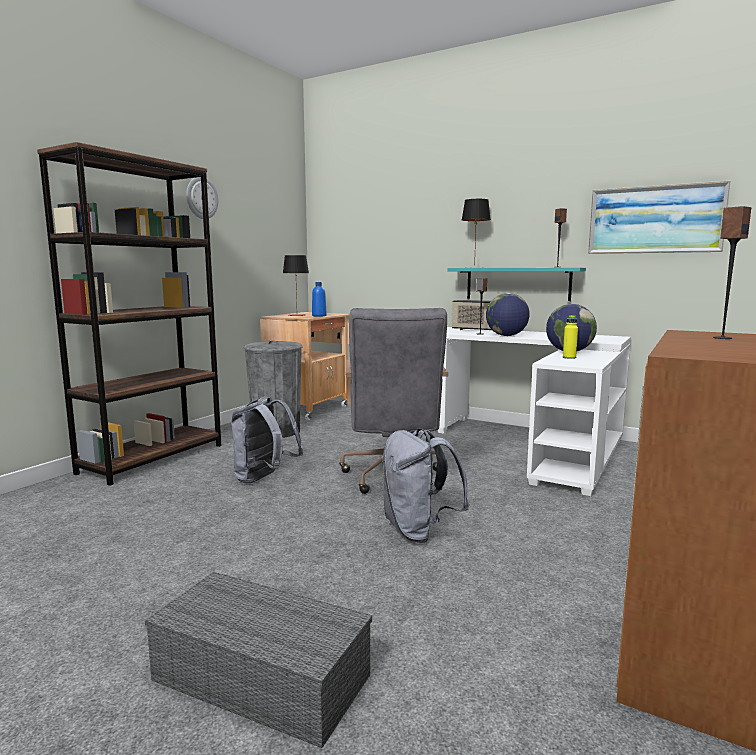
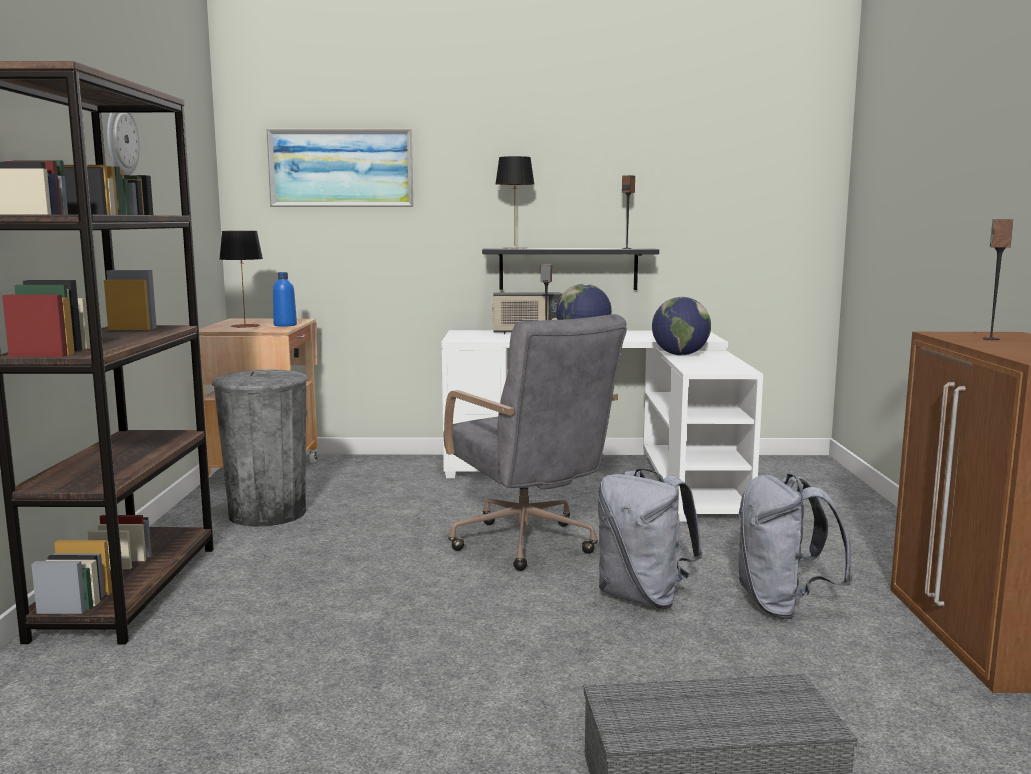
camera: 30 degrees left, 0 degrees up
grey backpack [231,396,303,483] -> grey backpack moved to [737,473,853,619]
turquoise shelf [447,267,586,301] -> black shelf [482,248,659,290]
yellow bottle [563,315,578,359] -> none
picture [588,181,731,254] -> picture moved to [266,129,413,207]

